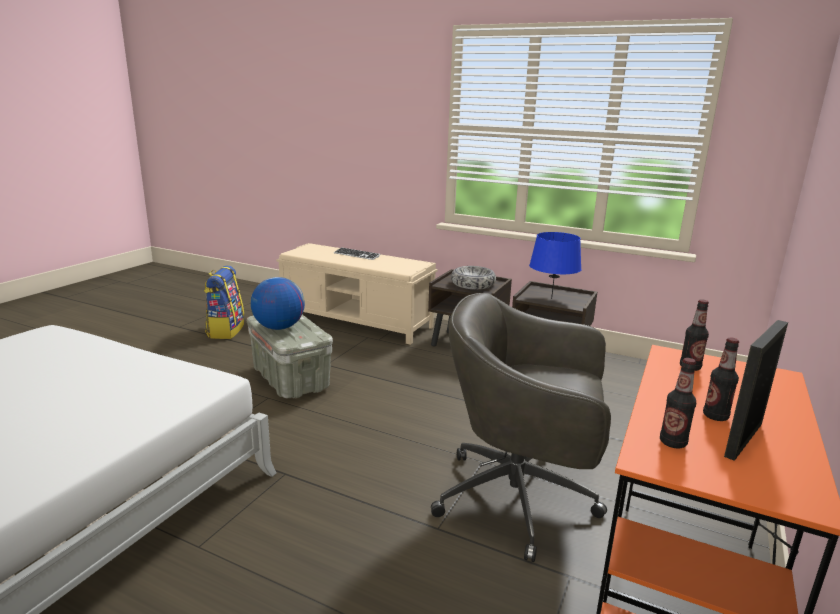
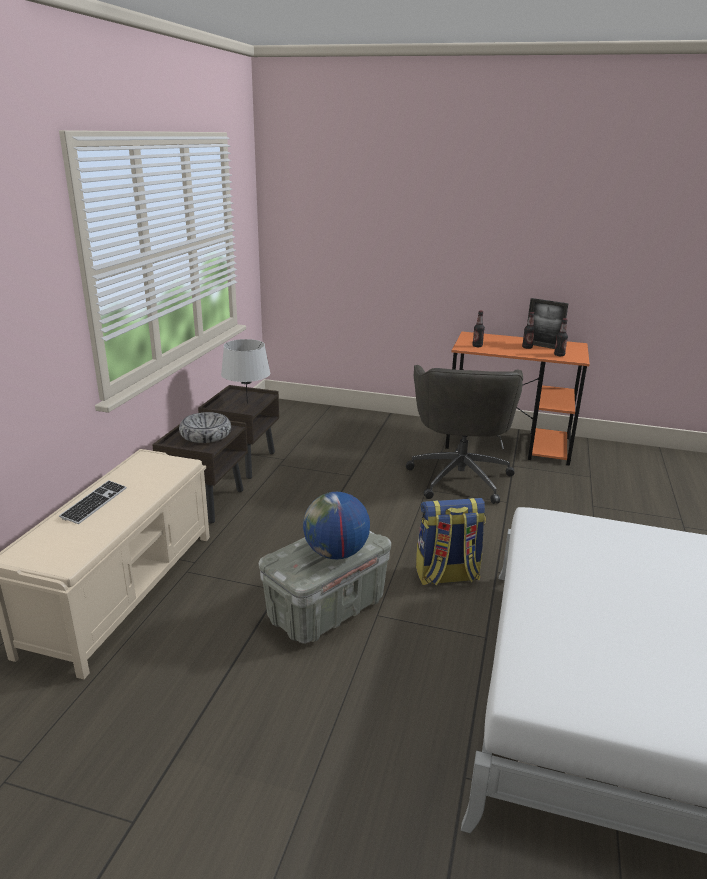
camera: 100 degrees left, 5 degrees up
backpack [204,265,244,339] -> backpack moved to [416,498,486,586]
blue table lamp [529,232,582,299] -> grey table lamp [221,339,270,404]

